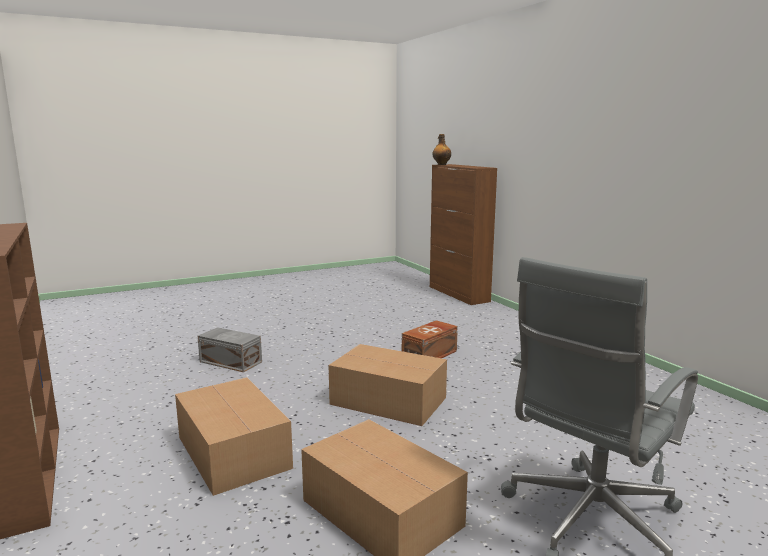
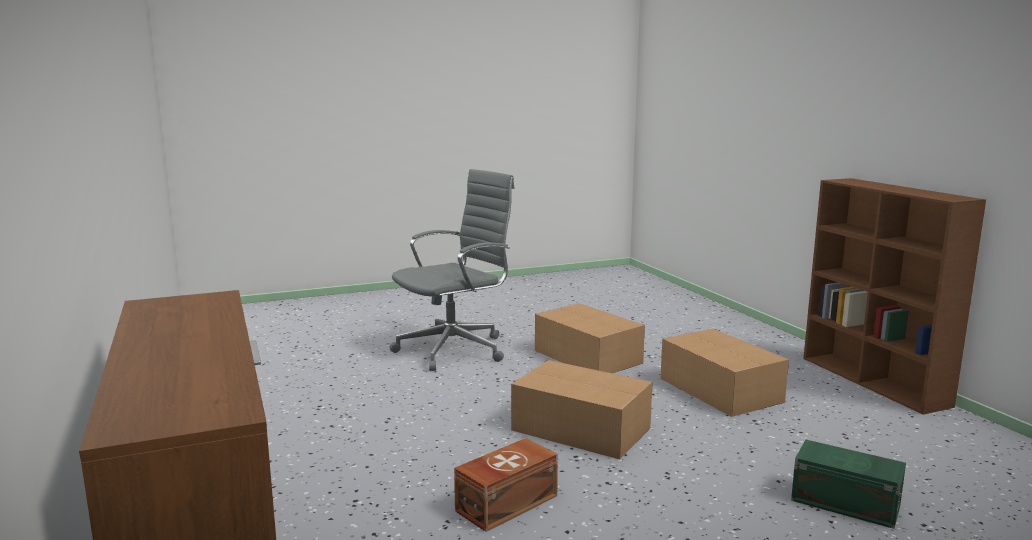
camera: 175 degrees left, 0 degrees up
grey storage box [198,327,262,372] -> green storage box [791,440,906,529]
bottle [432,134,451,165] -> none

